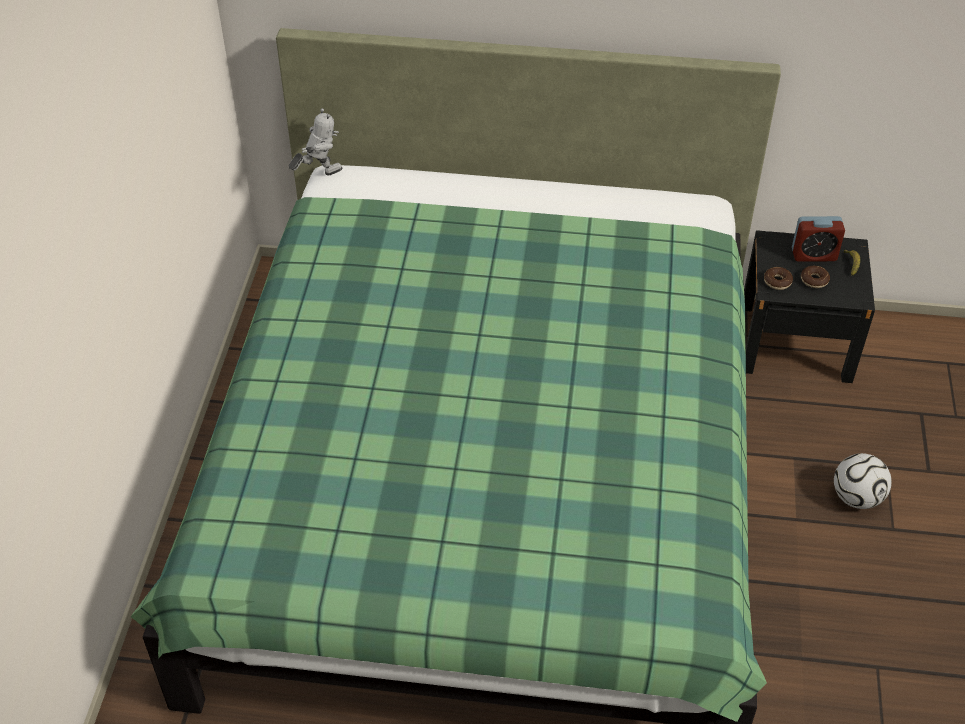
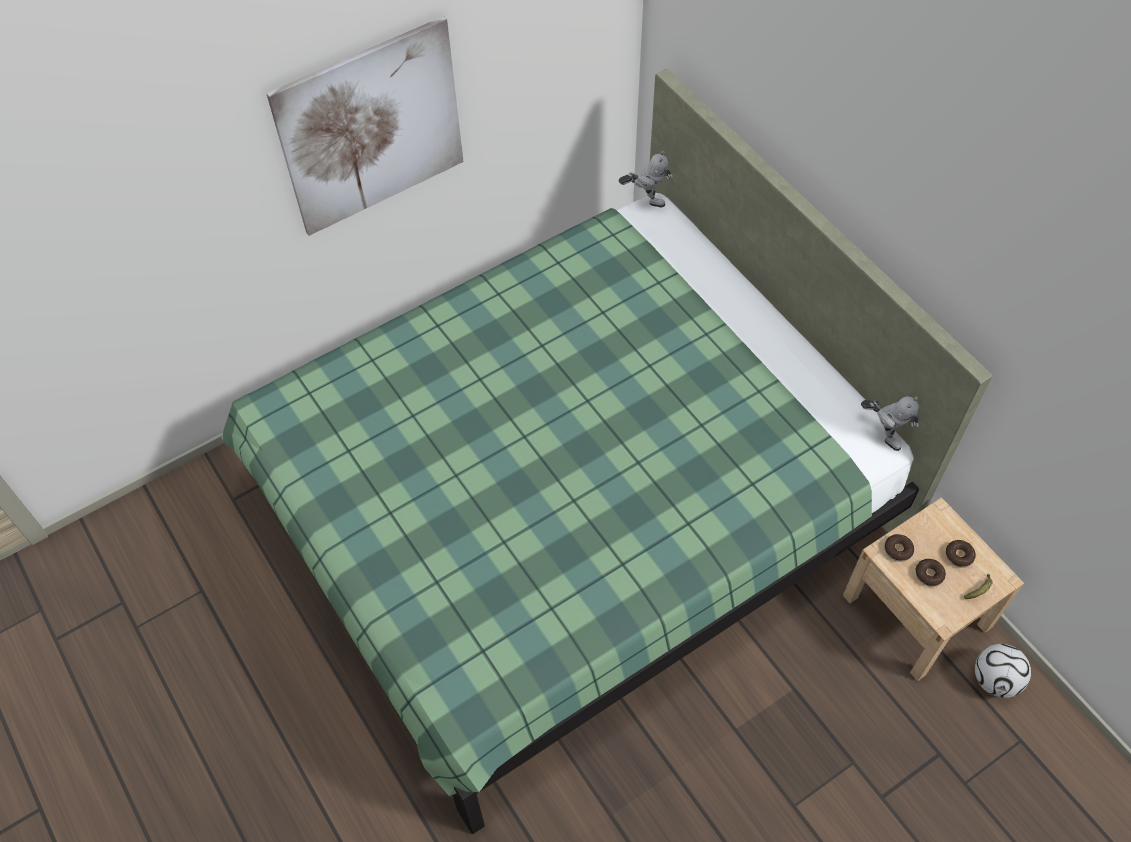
camera: 50 degrees right, 10 degrees up
black nightstand [744,230,875,383] -> beige nightstand [843,497,1024,681]
alarm clock [792,216,845,262] -> donut [945,540,976,568]
football [834,453,892,509] -> football moved to [975,644,1031,698]
none -> picture [266,16,464,236]
none -> toy robot [861,396,919,451]

